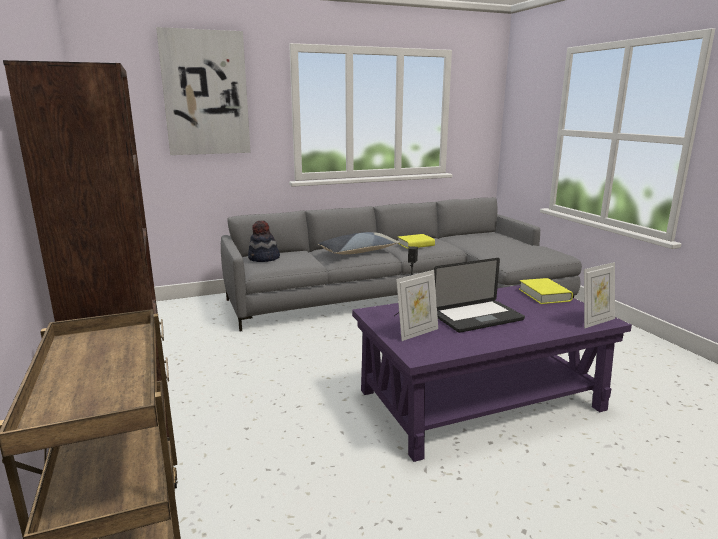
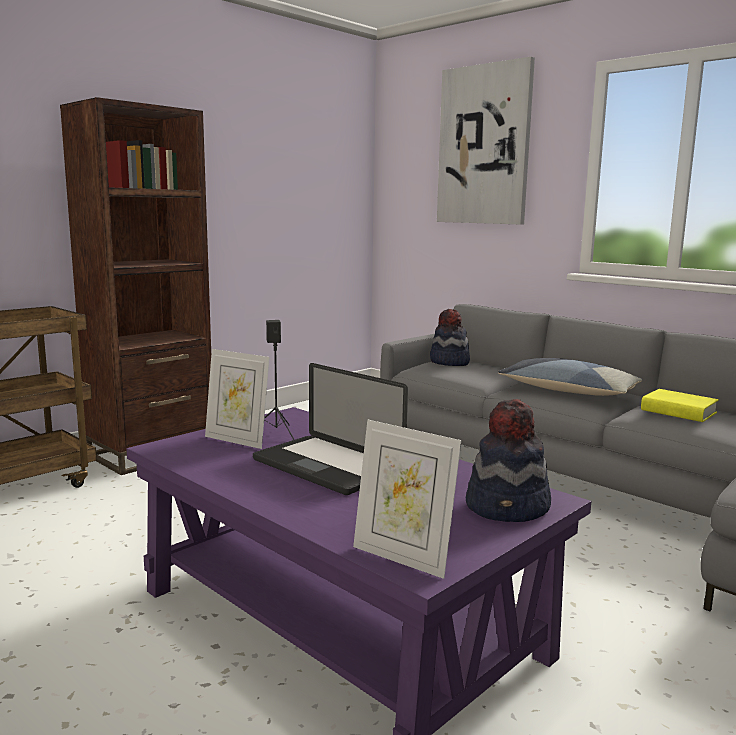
camera: 65 degrees right, 5 degrees down
yellow book [519,278,573,304] -> hat [466,399,551,522]

